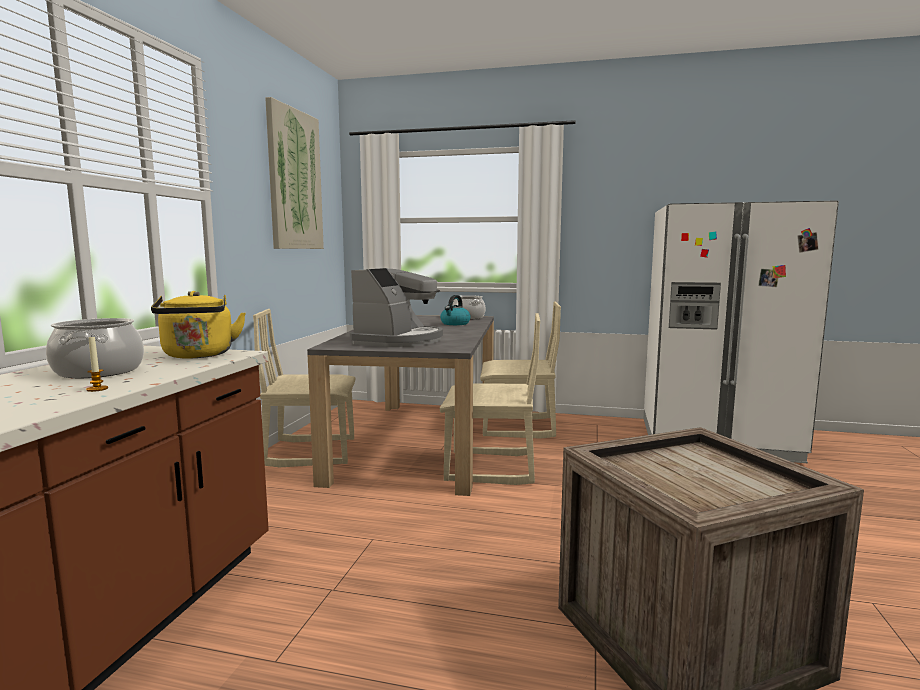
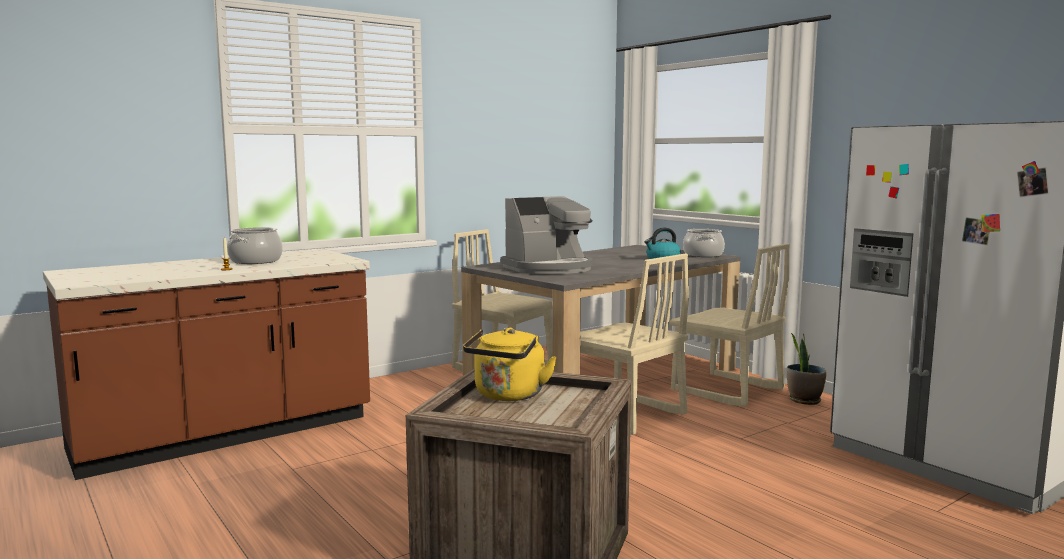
camera: 40 degrees right, 0 degrees up
yellow kettle [151,291,246,358] -> yellow kettle moved to [463,328,557,401]
picture [265,97,324,249] -> none
none -> potted plant [787,333,827,405]

